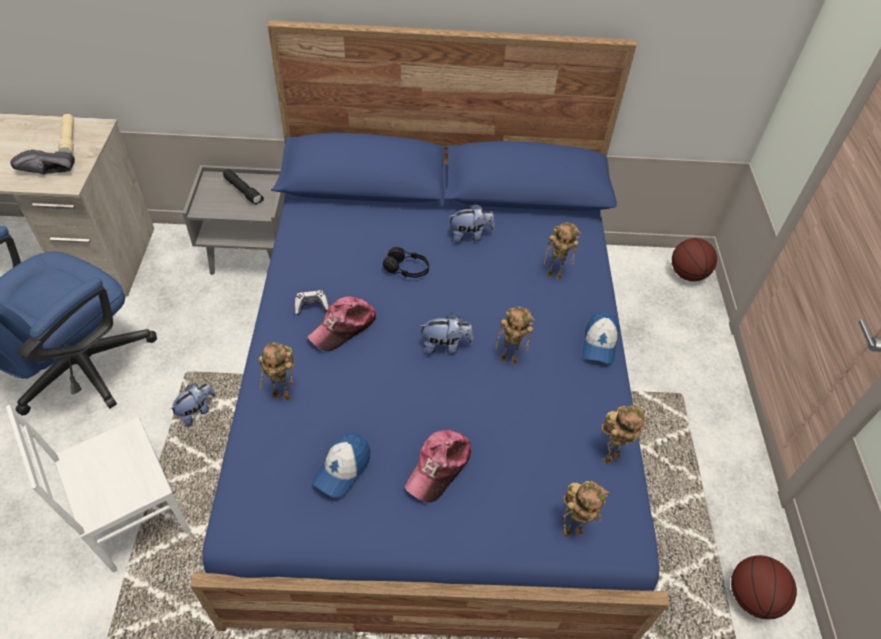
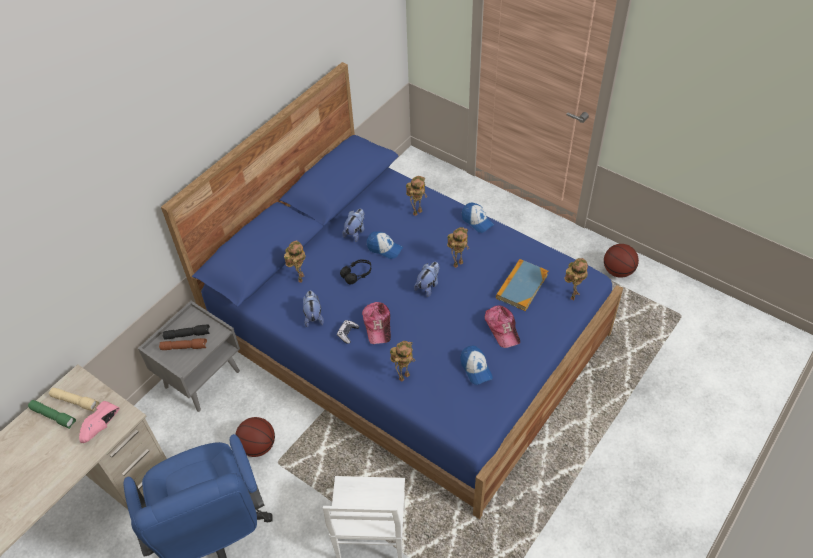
camera: 50 degrees left, 0 degrees up
black shoe [10,150,75,175] -> pink shoe [79,401,119,443]
plush toy [169,383,216,427] -> plush toy moved to [303,291,324,327]
toy robot [602,405,645,465] -> toy robot moved to [284,240,306,282]
basketball [672,238,717,281] -> basketball moved to [235,417,275,457]
none -> green flashlight [28,400,76,429]
none -> brown flashlight [159,338,207,350]
none -> cap [367,232,403,259]
none -> book [496,259,548,311]

